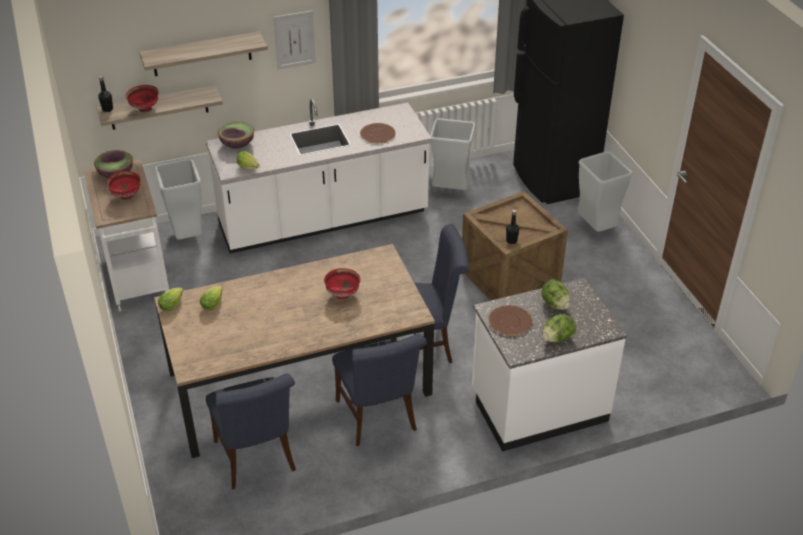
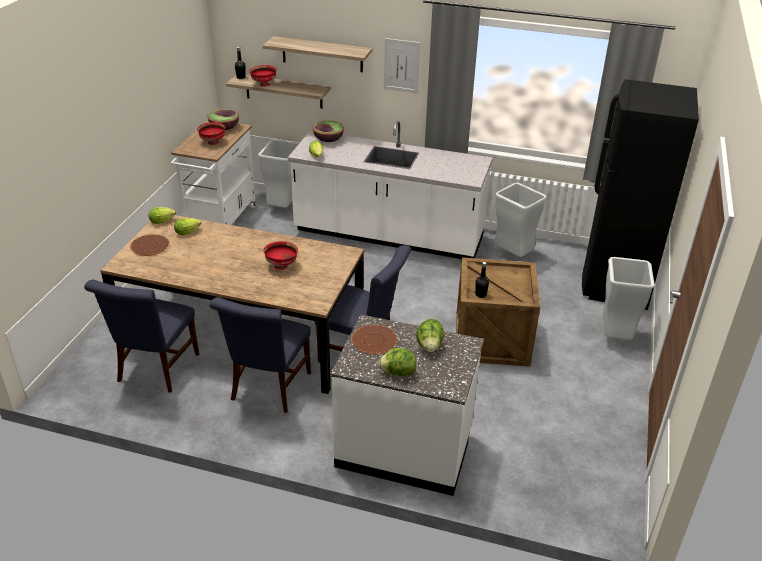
camera: 35 degrees right, 5 degrees down
brown plate [360,123,396,143] -> brown plate moved to [130,234,169,256]

